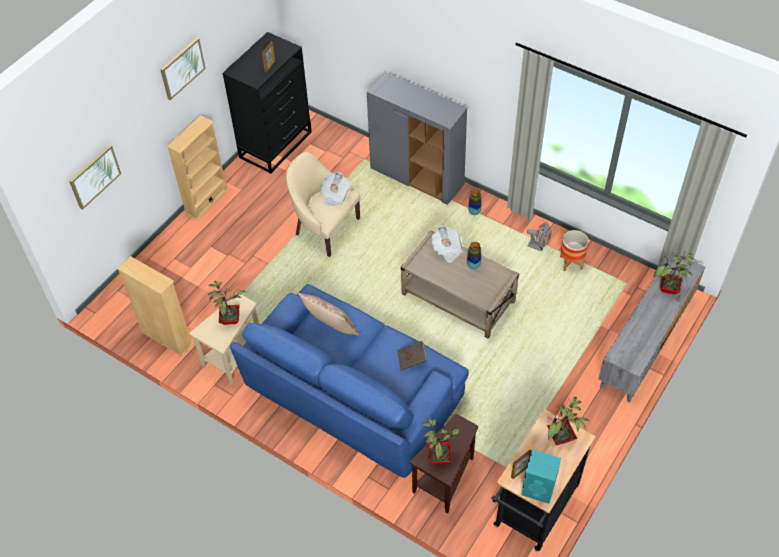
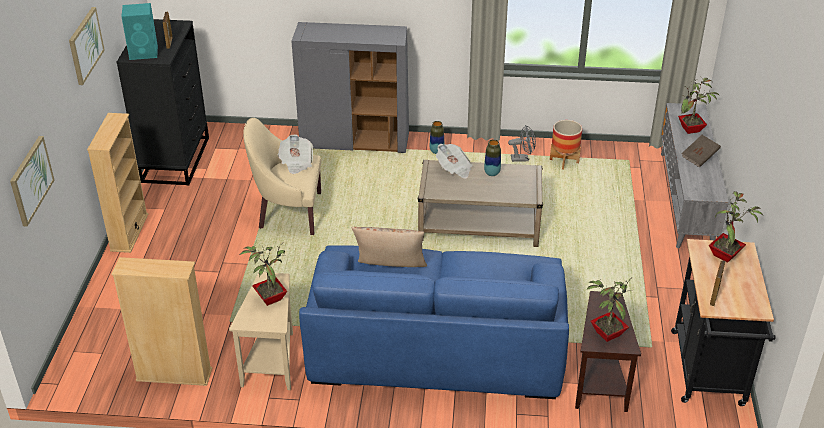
camera: 30 degrees left, 15 degrees down
brown book [397,341,427,370] -> brown book moved to [681,135,721,167]
turquoise speaker [521,449,561,504] -> turquoise speaker moved to [121,3,158,60]

